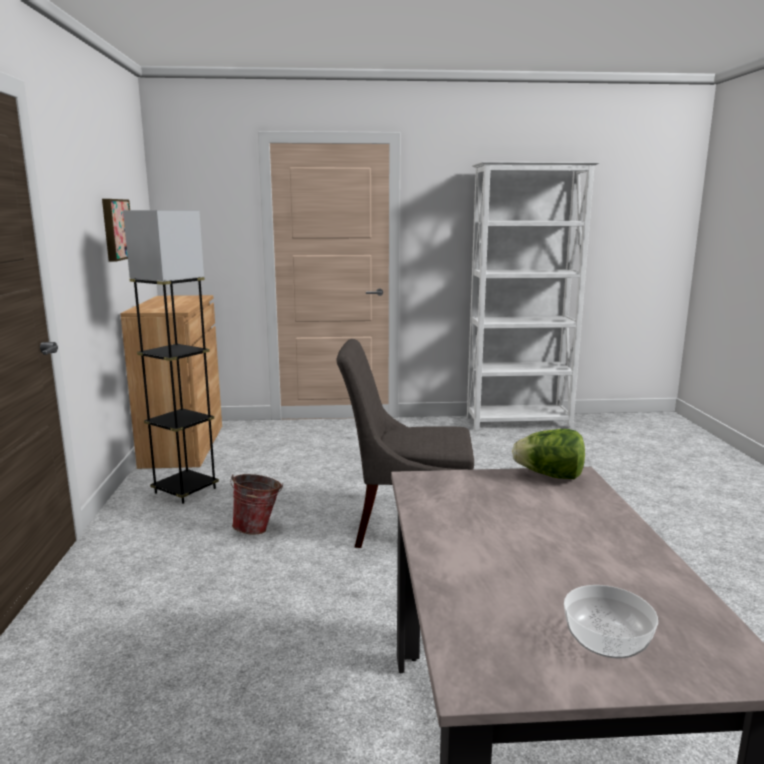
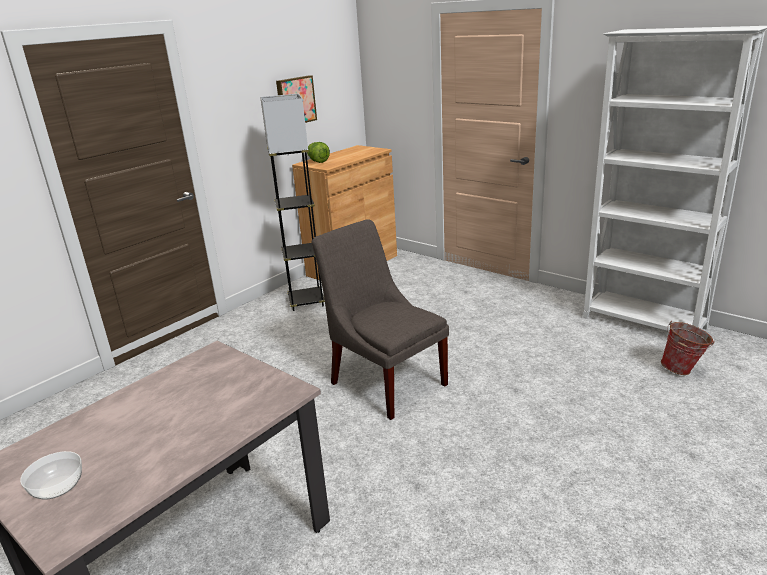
camera: 45 degrees right, 10 degrees up
bucket [230,474,283,535] -> bucket moved to [661,321,715,375]
lettuce [512,429,585,479] -> lettuce moved to [307,142,330,163]

